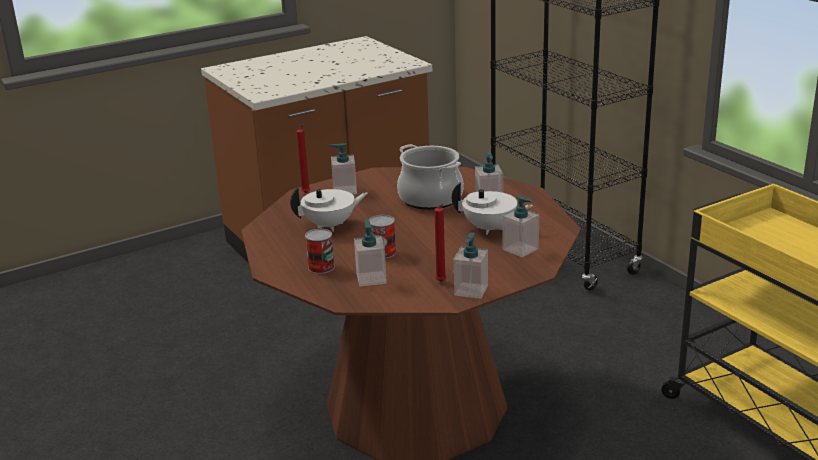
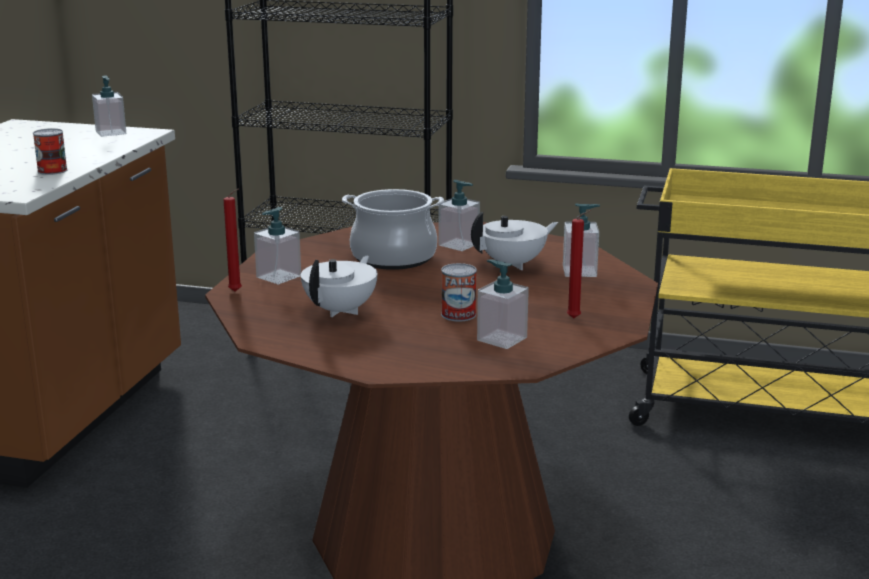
camera: 45 degrees left, 5 degrees down
can [305,229,335,274] -> can moved to [33,128,67,175]
soap dispenser [454,232,488,299] -> soap dispenser moved to [92,76,126,137]

